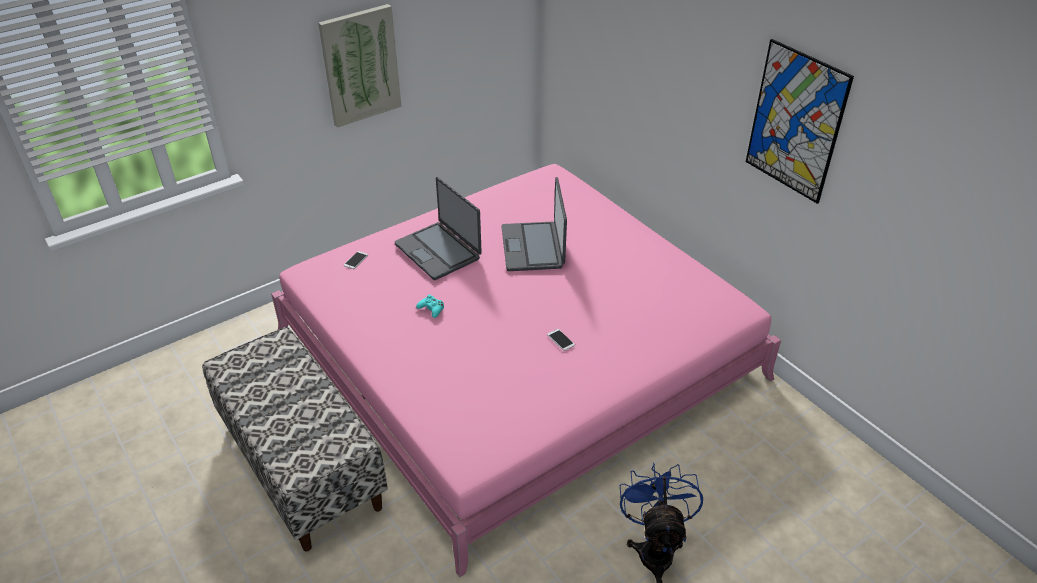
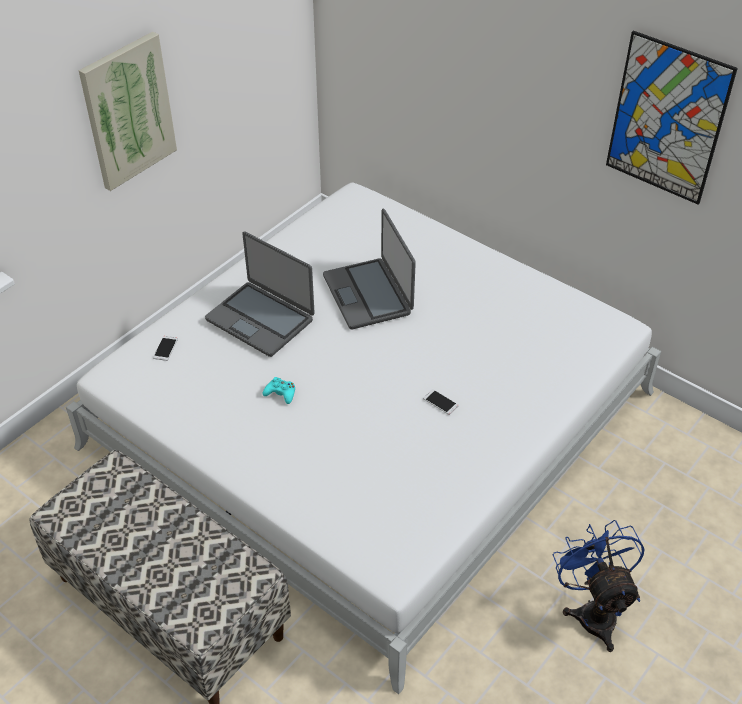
camera: 15 degrees left, 5 degrees up
pink bed [271,164,781,577] -> white bed [66,182,661,694]

